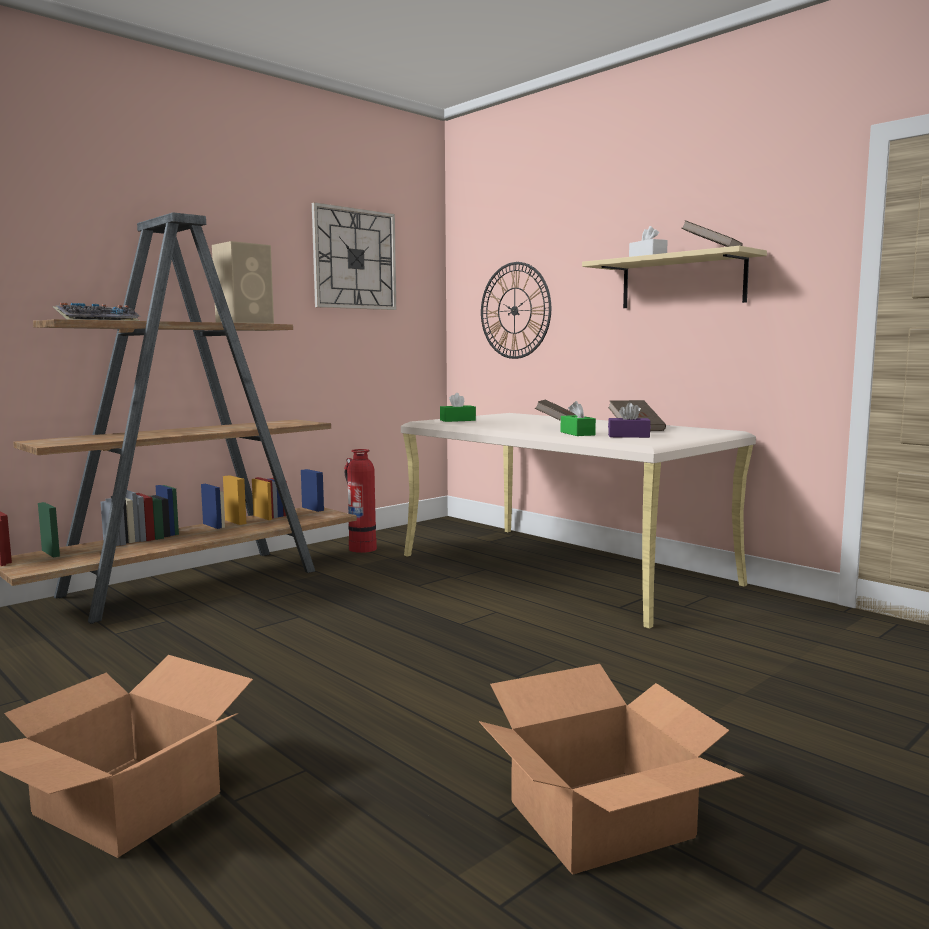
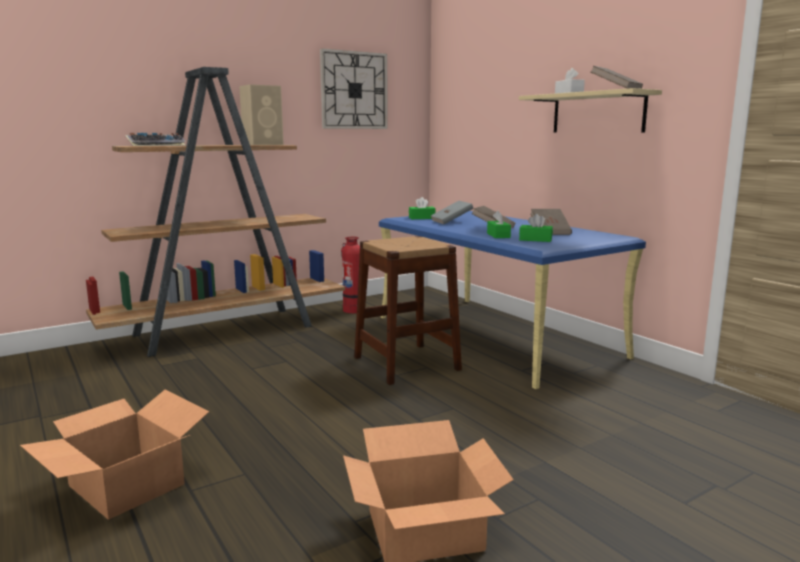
camera: 10 degrees right, 5 degrees up
beige desk [401,413,756,629] -> blue desk [379,211,646,389]
wall clock [481,262,551,359] -> none
purple tissue box [608,402,651,438] -> green tissue box [519,214,553,242]
none -> brown stool [354,236,462,385]
none -> grey book [431,201,473,225]

